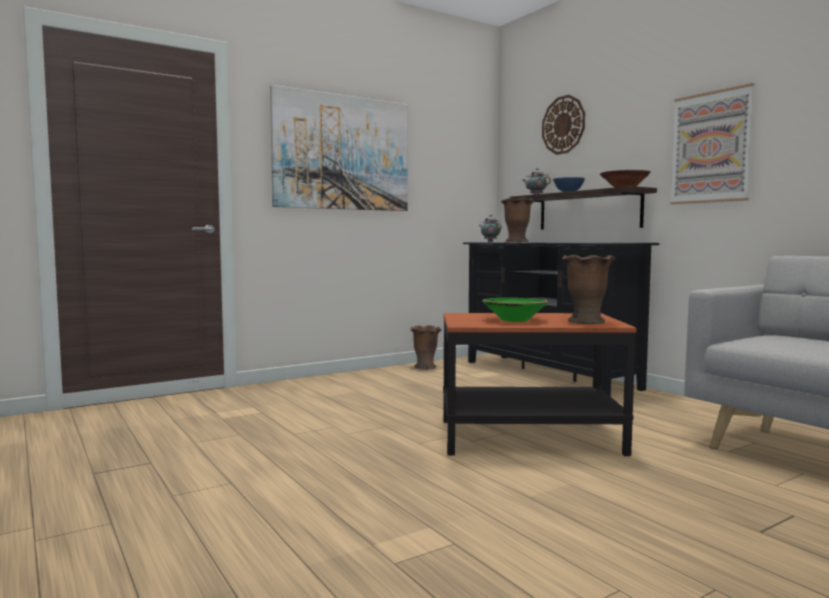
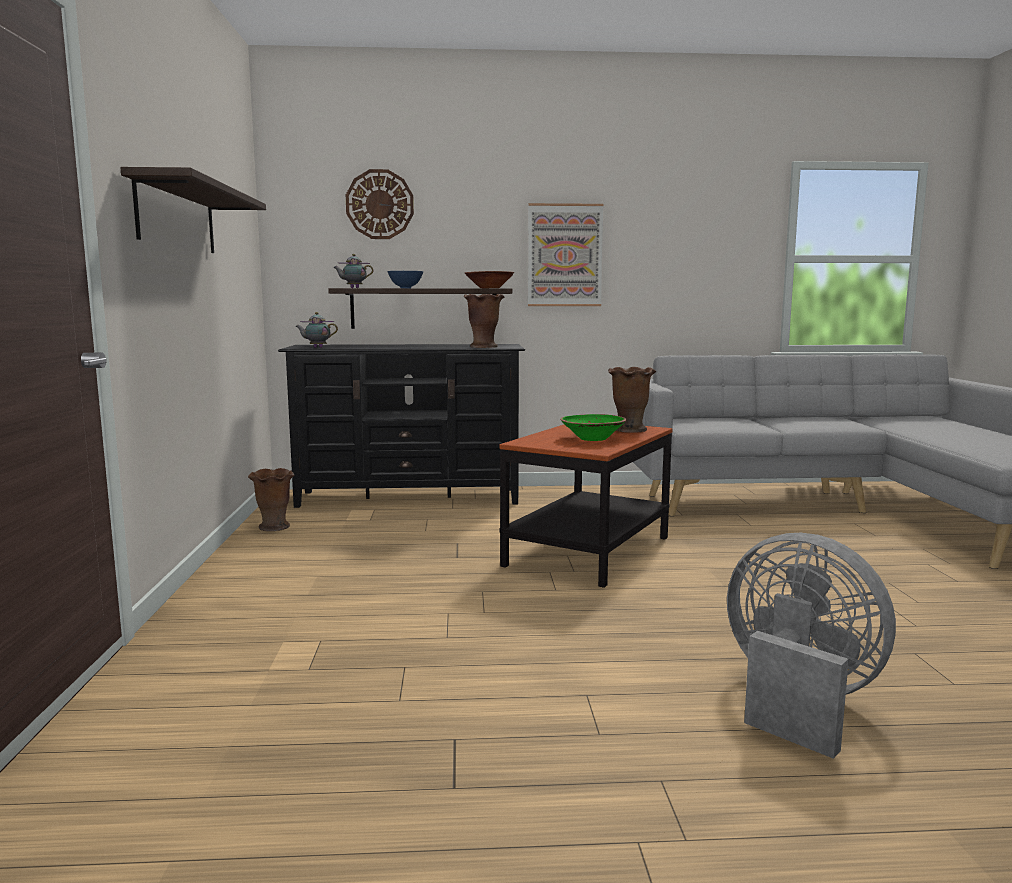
camera: 60 degrees left, 5 degrees up
picture [270,85,408,211] -> shelf [120,167,266,253]
brown vase [501,198,535,242] -> brown vase moved to [464,294,505,348]
none -> grey fan [727,533,896,759]

